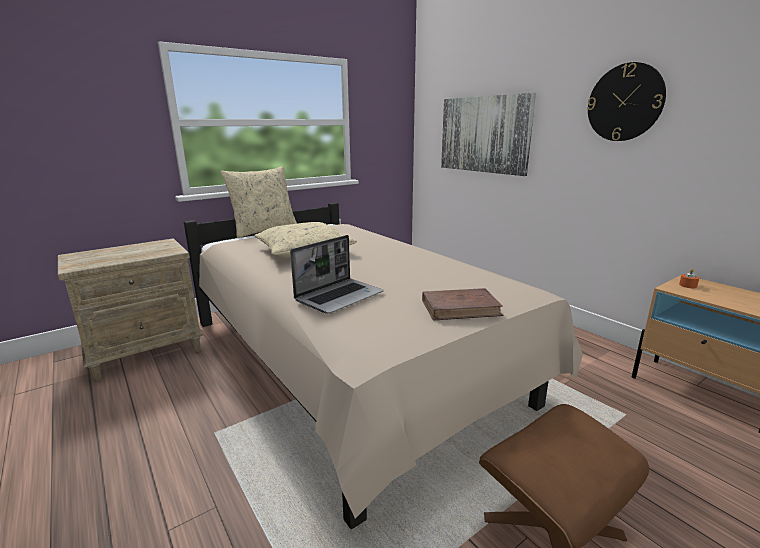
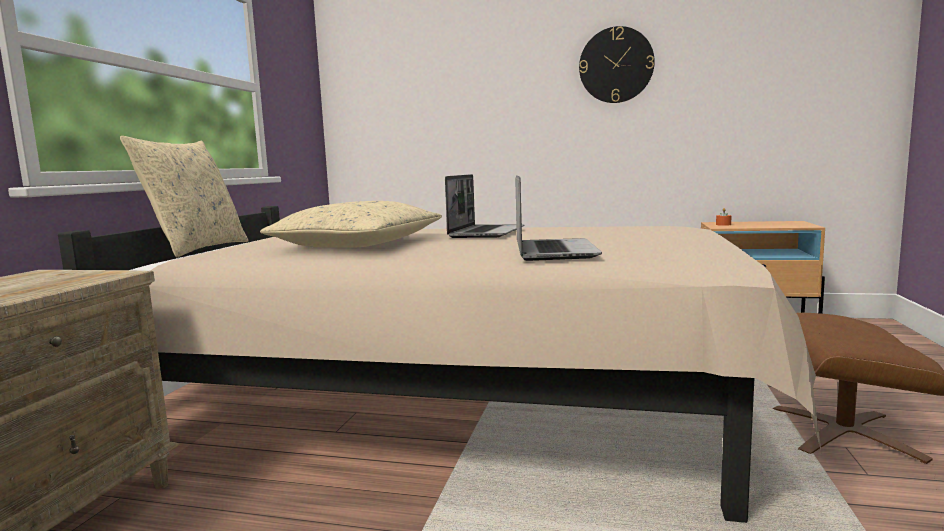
camera: 40 degrees left, 10 degrees down
brown book [422,288,504,321] -> none
picture [441,93,536,176] -> none
none -> laptop [445,174,524,238]

